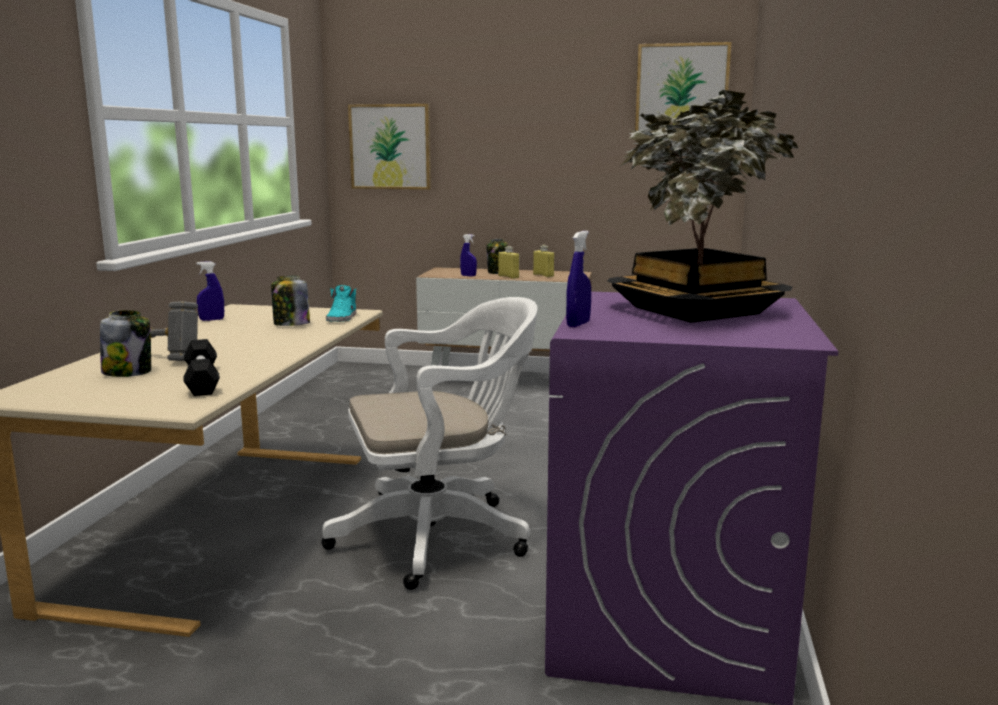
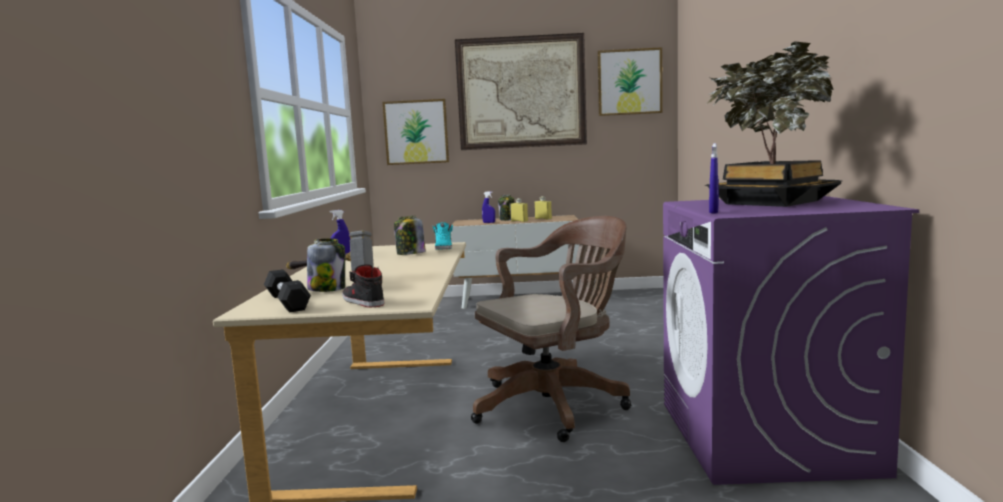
camera: 10 degrees left, 5 degrees down
black dumbbell [184,339,220,396] -> black dumbbell moved to [264,269,311,312]
white office chair [321,297,538,590] -> brown office chair [471,216,631,442]
none -> black shoe [342,264,384,308]
none -> picture [455,33,587,150]

